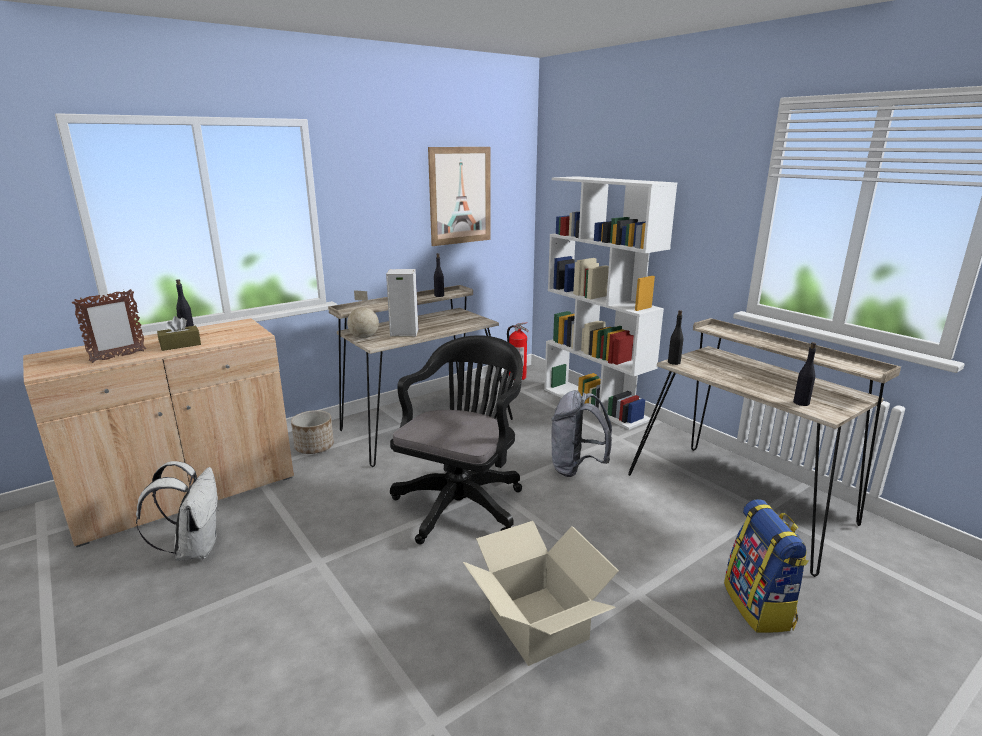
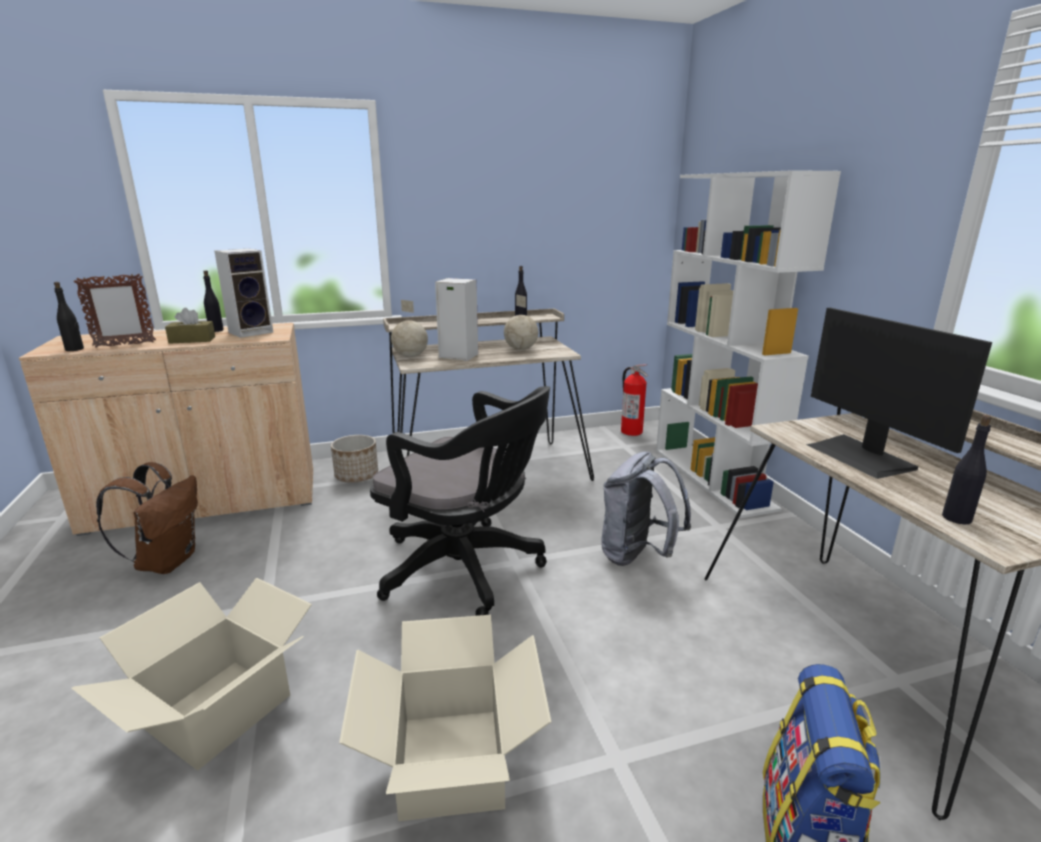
camera: 20 degrees right, 0 degrees up
white backpack [136,461,219,561] -> brown backpack [96,462,198,574]
black office chair [390,335,523,545] -> black office chair turned 75 degrees clockwise [370,386,550,616]
picture [428,147,491,246] -> none
black bottle [668,310,683,365] -> black bottle moved to [54,282,84,351]
none -> cardboard box [72,578,312,771]
none -> speaker [214,248,273,338]
none -> globe [504,294,538,350]
none -> monitor [805,308,992,479]

